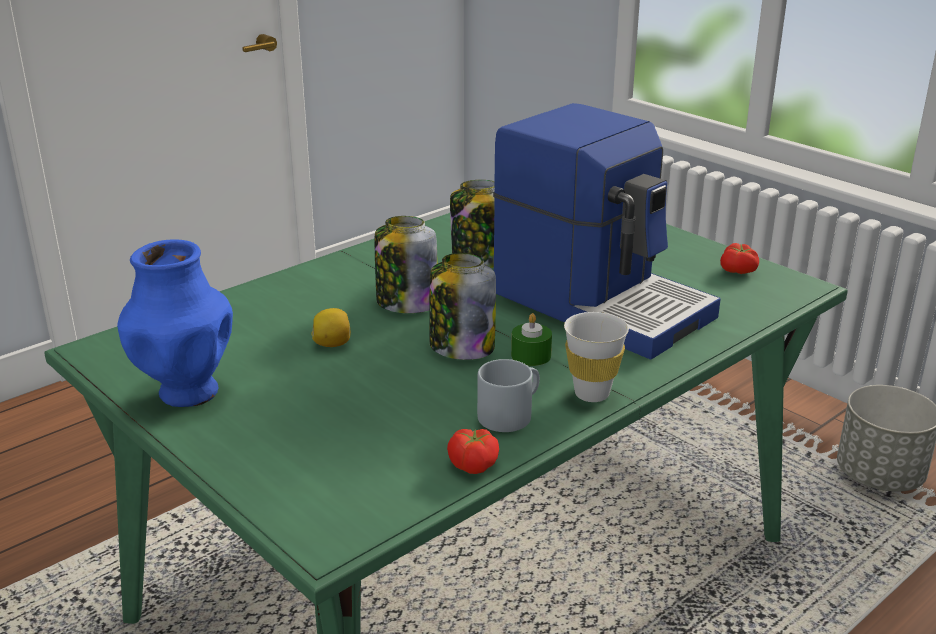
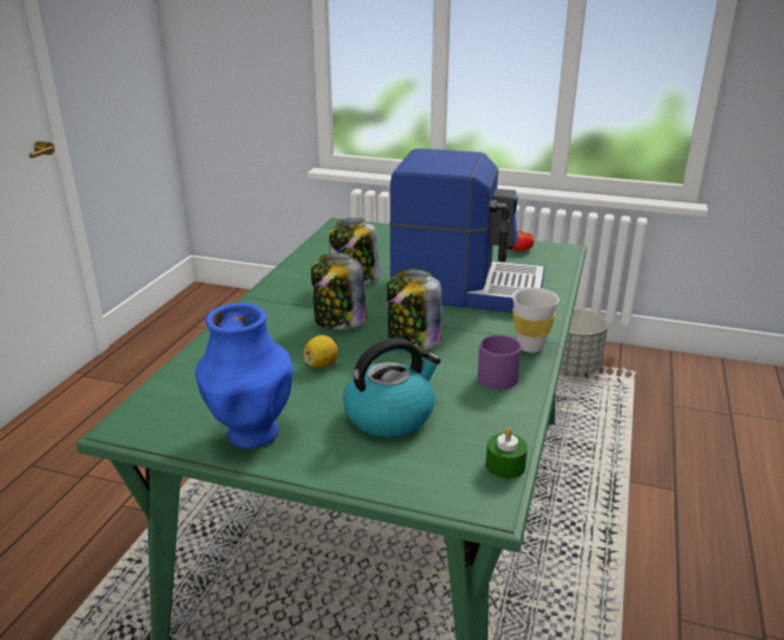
camera: 30 degrees left, 0 degrees up
tomato [447,429,499,474] -> none
grey mug [477,359,540,432] -> purple mug [478,335,521,389]
green candle [511,313,552,366] -> green candle moved to [486,427,528,479]
none -> kettle [343,338,441,437]

